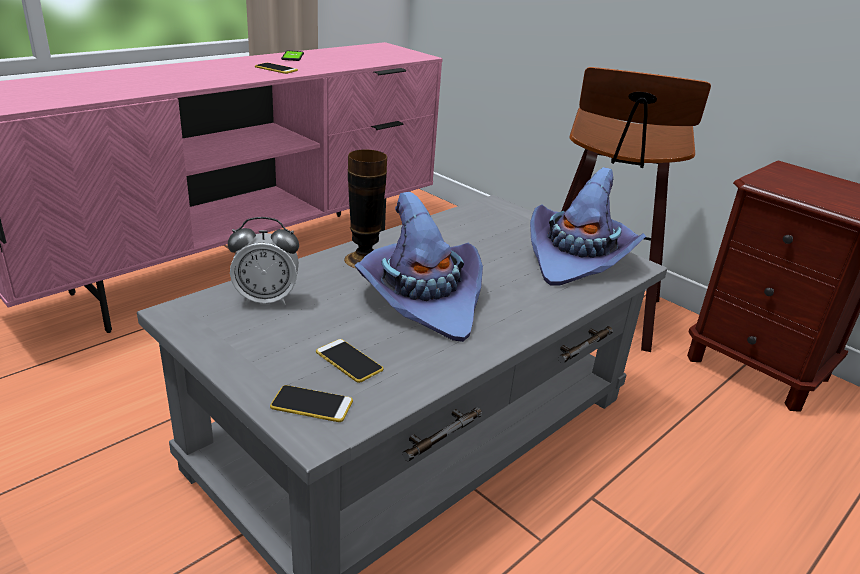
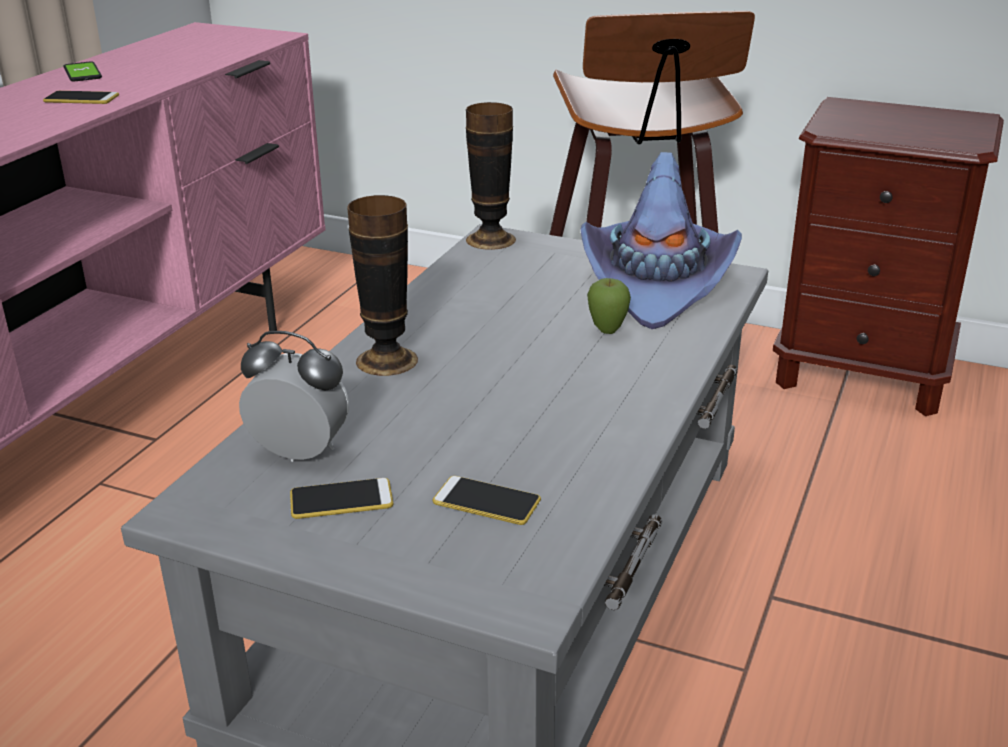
camera: 20 degrees left, 0 degrees up
alarm clock [228,217,299,305] -> alarm clock turned 135 degrees counterclockwise [239,331,349,462]
phone [270,385,353,422] -> phone moved to [290,478,393,519]
purple hat [354,192,483,342] -> none
none -> vase [466,102,516,250]
none -> apple [587,278,631,334]

